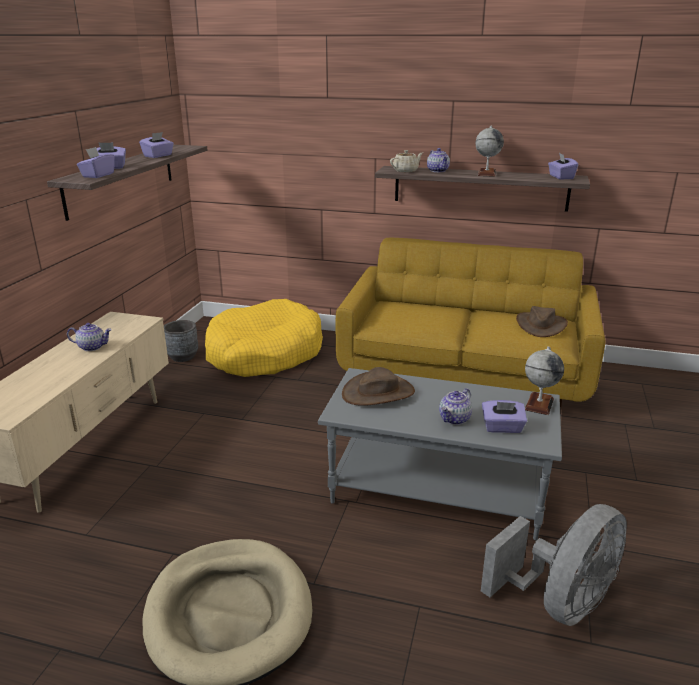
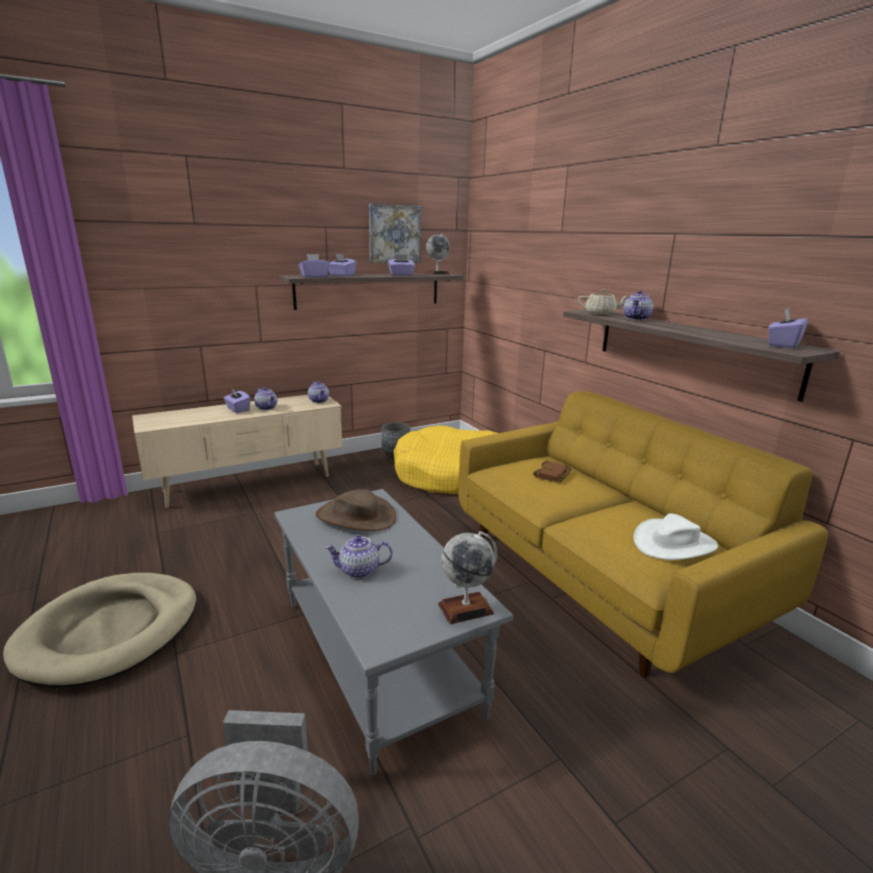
camera: 45 degrees right, 5 degrees down
globe [475,126,504,177] -> globe moved to [425,234,450,275]
purple tissue box [482,400,527,433] -> purple tissue box moved to [224,388,251,413]
brown hat [516,306,568,337] -> white hat [633,513,718,560]
none -> teapot [308,381,329,403]
none -> picture [369,204,421,263]
none -> brown book [533,460,572,483]

